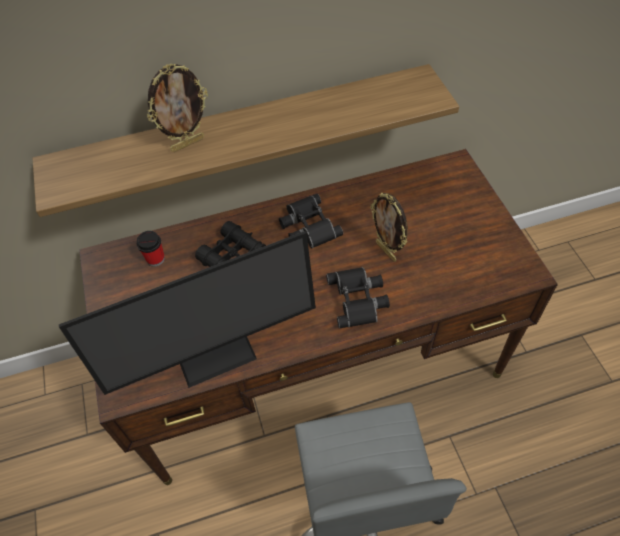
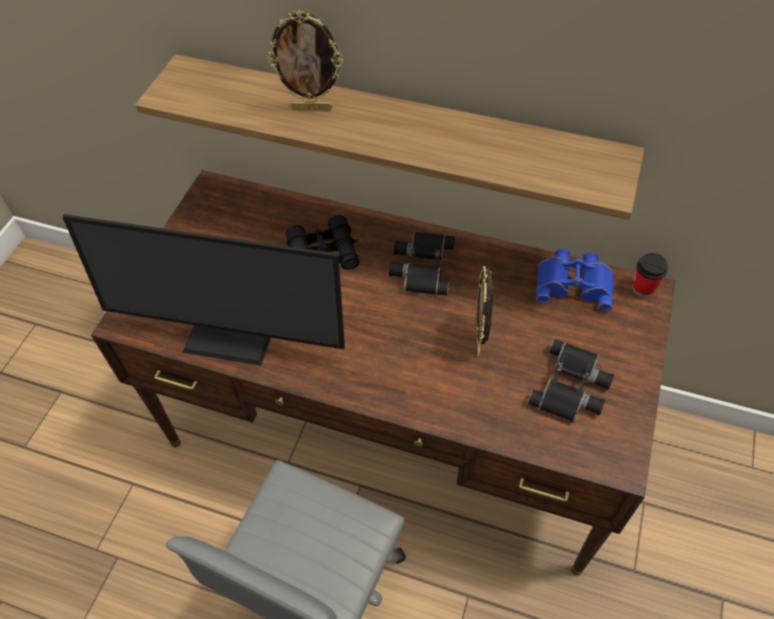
camera: 35 degrees right, 0 degrees up
cup [137,231,165,267] -> cup moved to [632,253,668,297]
black binoculars [326,267,390,328] -> black binoculars moved to [528,339,614,422]
none -> blue binoculars [536,249,614,312]

